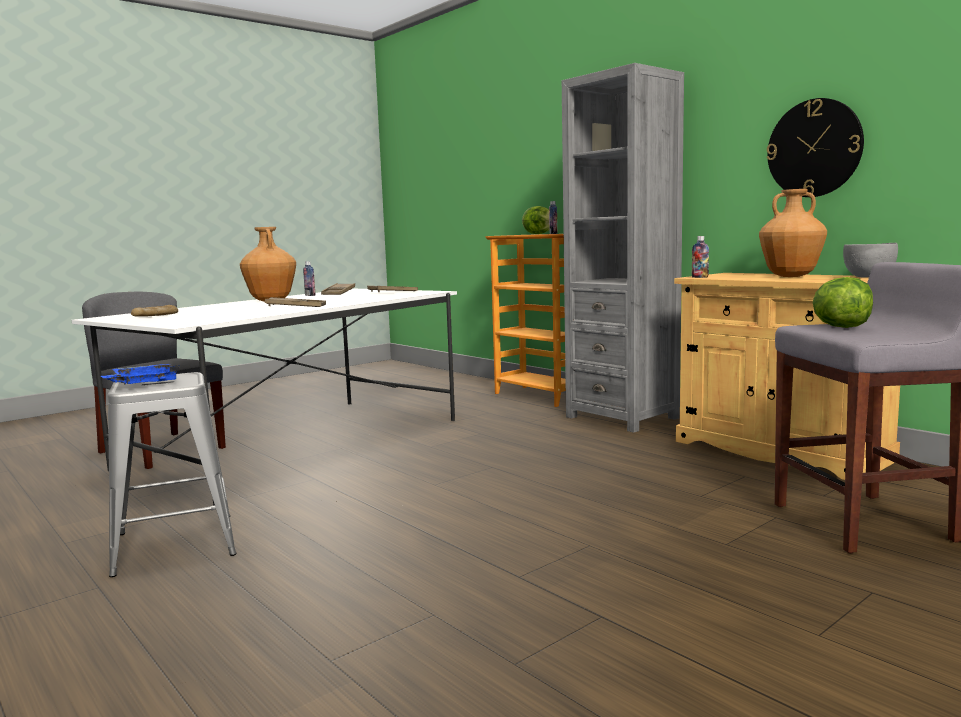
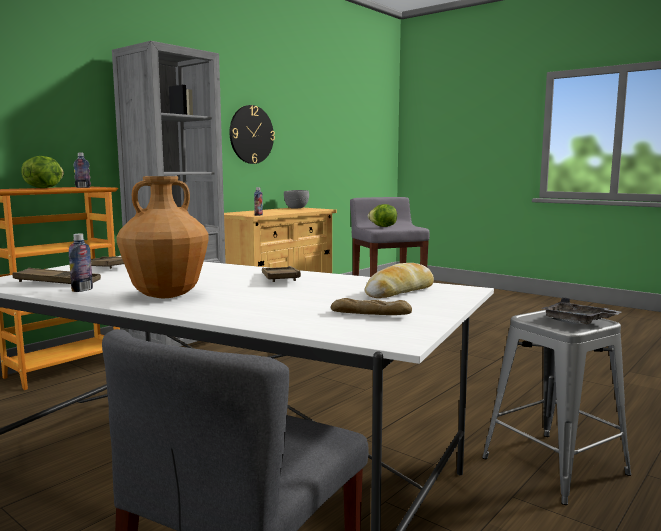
camera: 100 degrees left, 0 degrees up
blue tray [101,364,180,385] -> grey tray [541,297,622,324]
brown vase [759,189,827,277] -> none
none -> bread [365,263,434,298]

